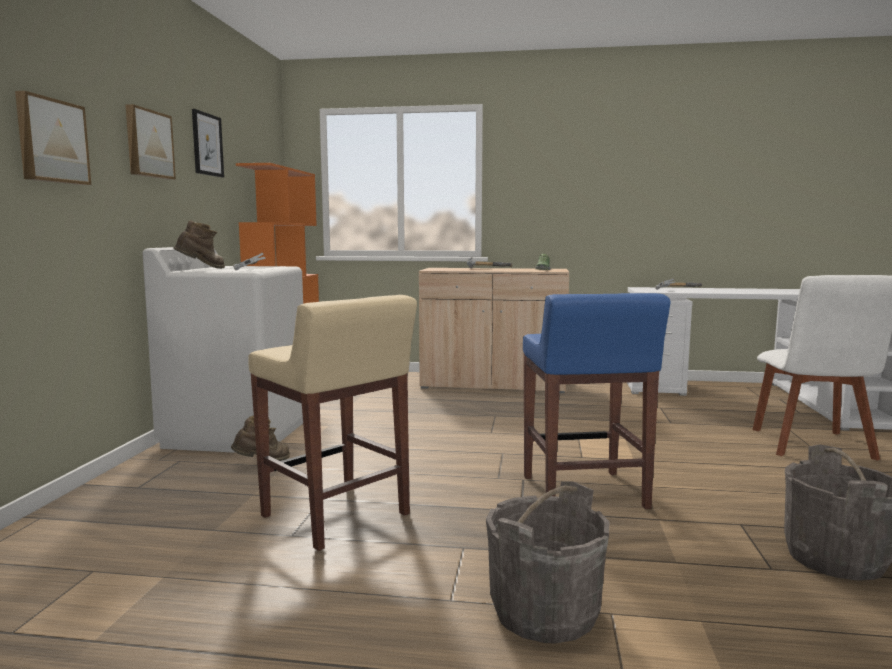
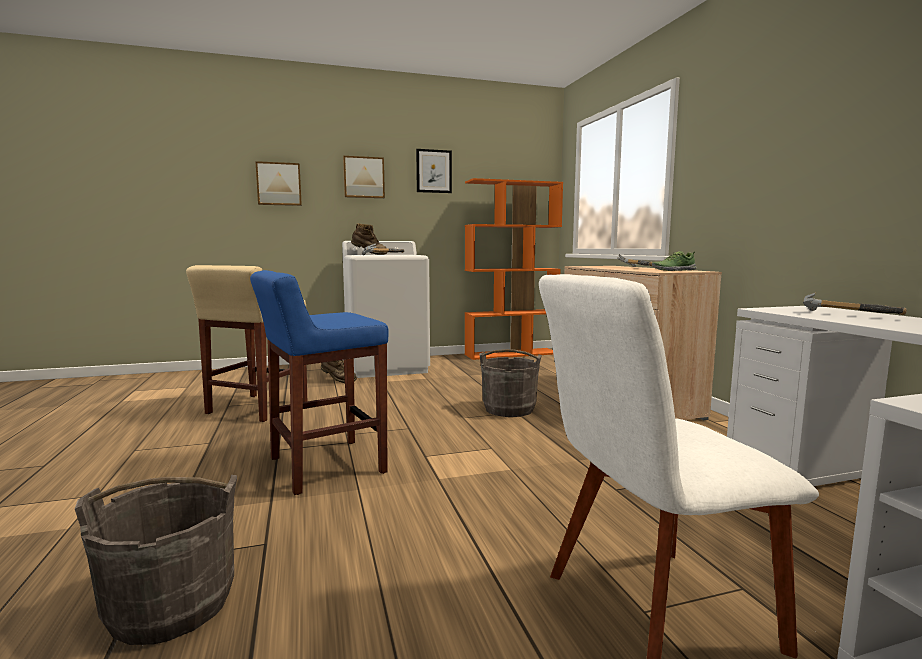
camera: 65 degrees right, 0 degrees up
grey bucket [486,481,610,644] -> grey bucket moved to [480,349,542,417]

